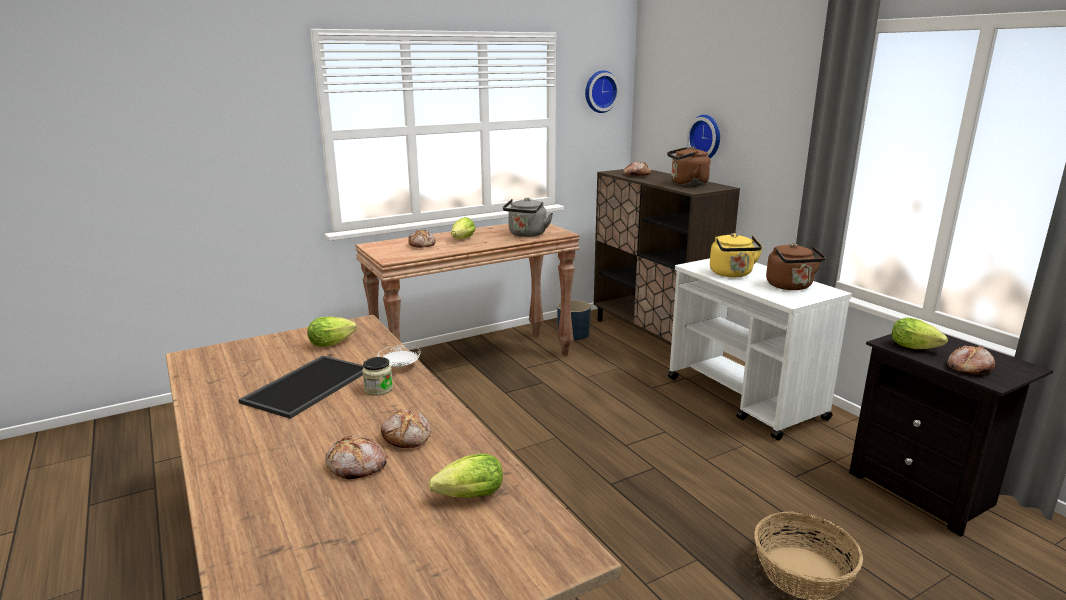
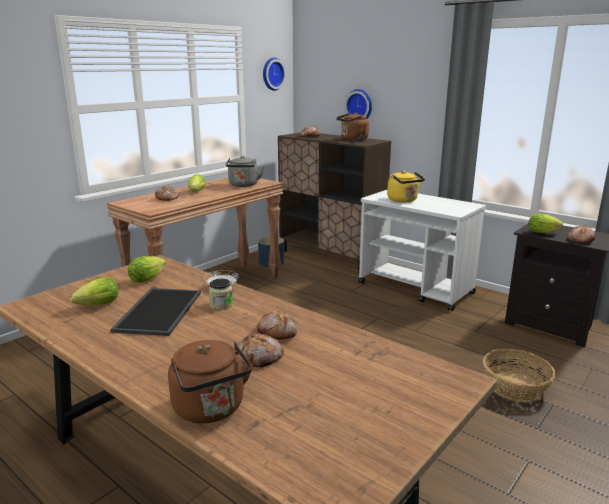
camera: 20 degrees left, 0 degrees up
lettuce [429,453,503,498] -> lettuce moved to [71,277,119,306]
brown kettle [766,243,826,290] -> brown kettle moved to [168,340,254,423]

